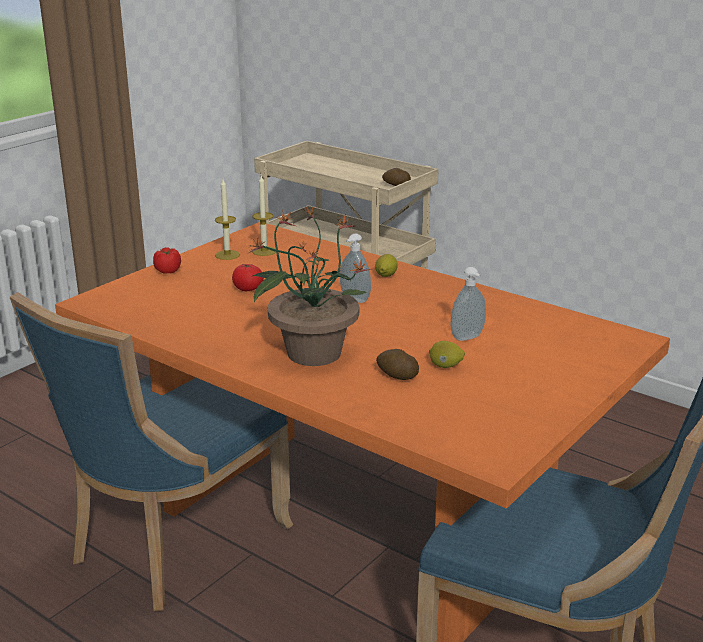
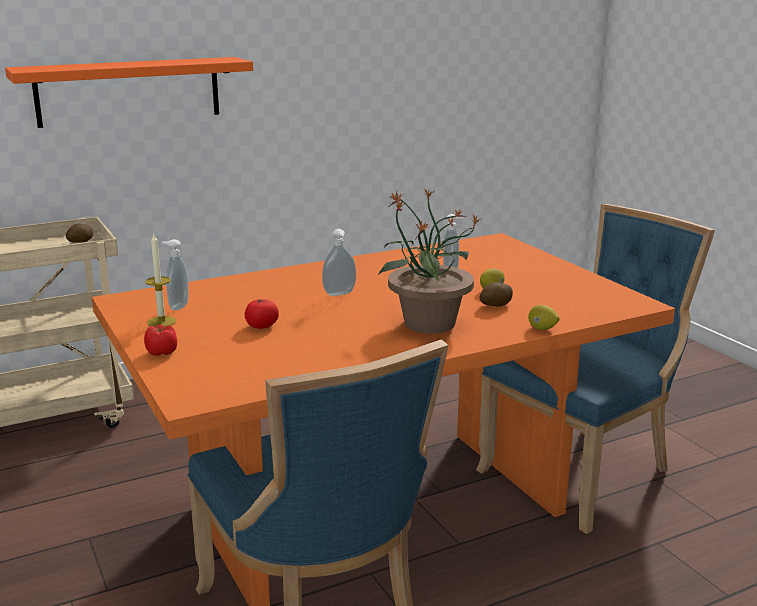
camera: 65 degrees left, 5 degrees down
candle [252,176,276,256] -> soap dispenser [162,239,189,311]
lemon [375,254,398,277] -> lemon moved to [528,305,560,330]
none -> orange shelf [5,57,253,128]

